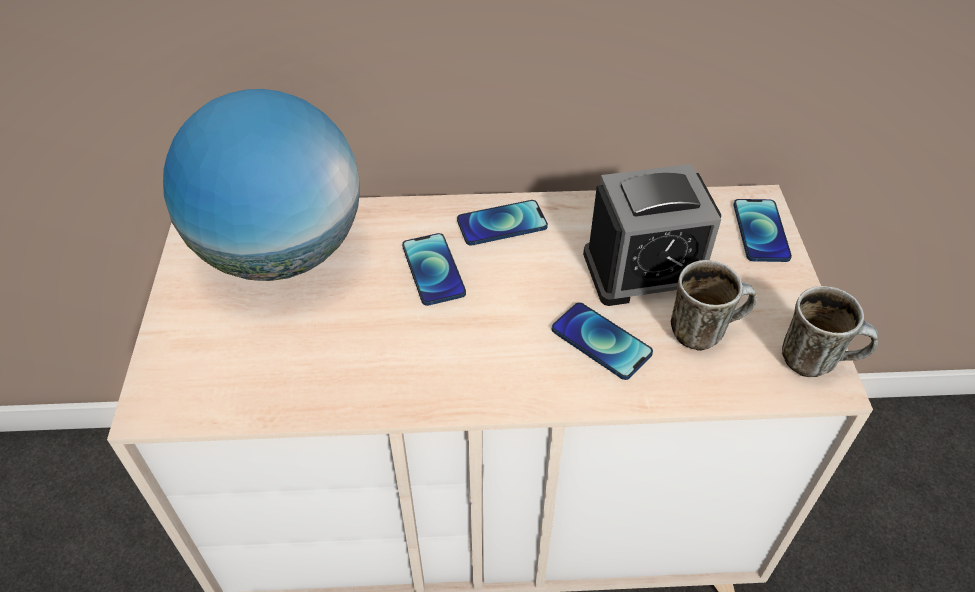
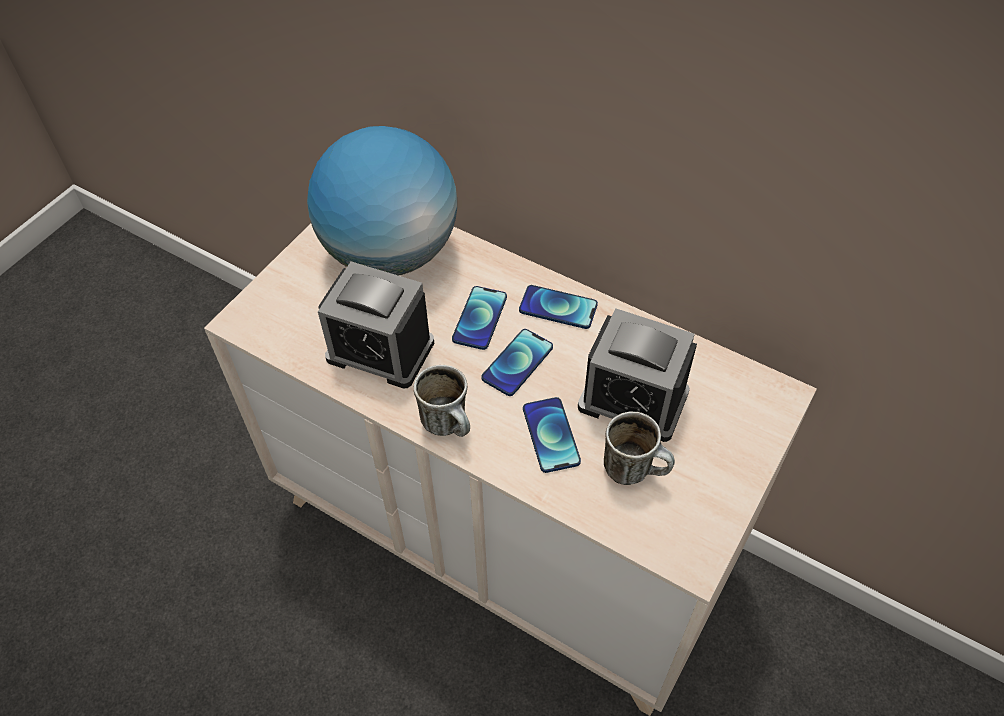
camera: 35 degrees right, 5 degrees up
phone [733,199,792,262] -> phone moved to [482,329,553,396]
mug [782,286,878,377] -> mug moved to [414,365,470,437]
none -> alarm clock [318,261,434,389]

